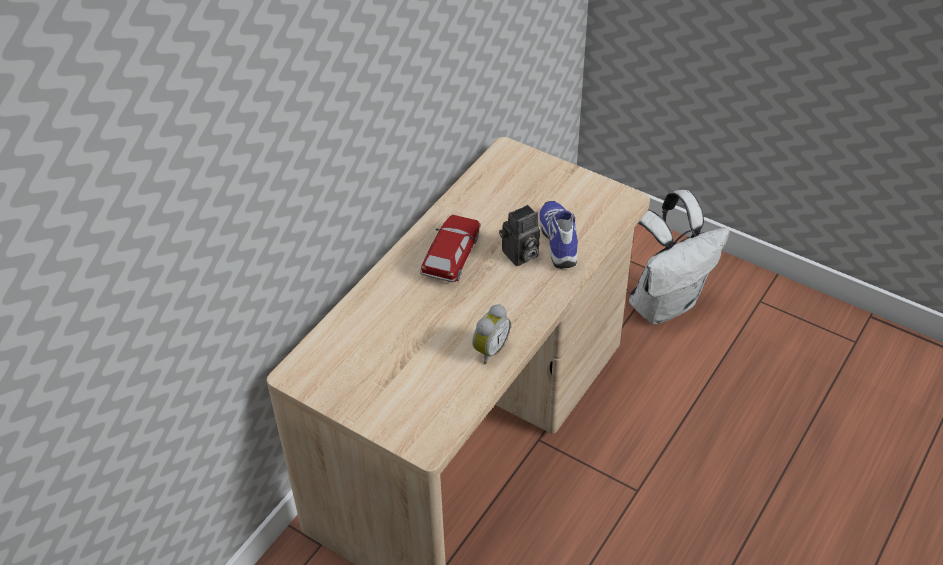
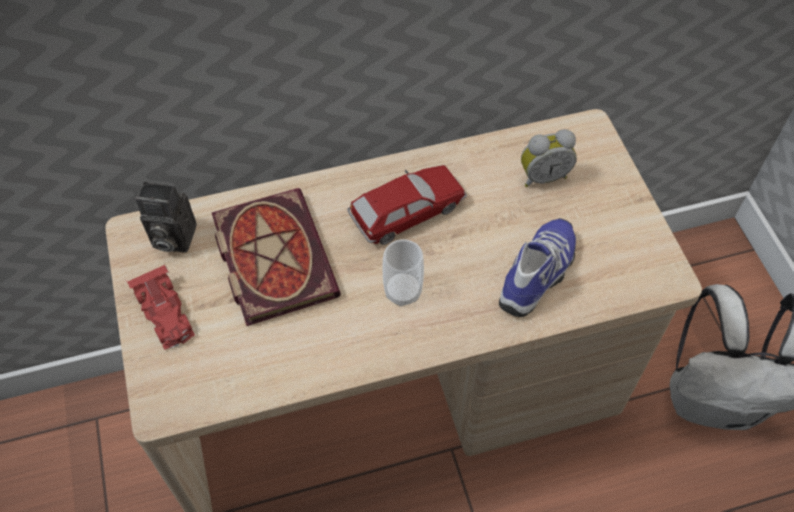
camera: 40 degrees right, 10 degrees up
alarm clock [472,304,511,364] -> alarm clock moved to [521,129,577,187]
camera [499,205,540,266] -> camera moved to [135,182,197,253]
none -> red toy car [126,264,195,350]
none -> book [212,188,341,326]
none -> cup [382,240,424,306]

